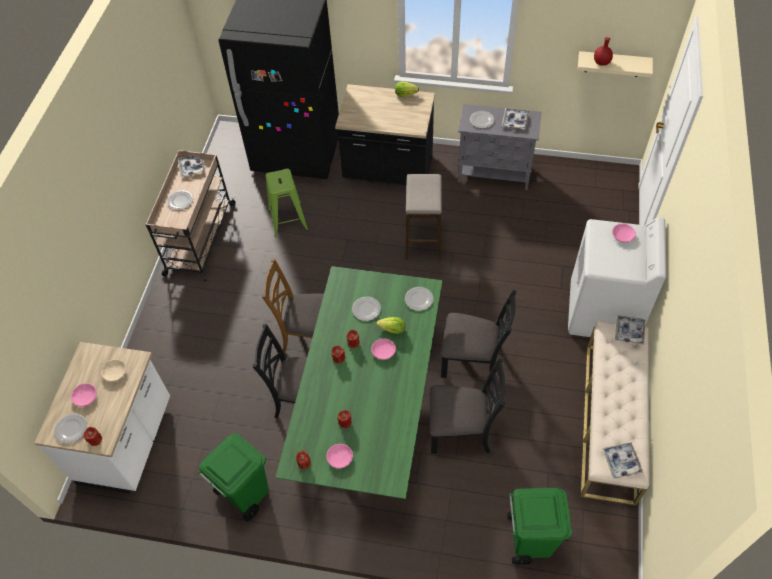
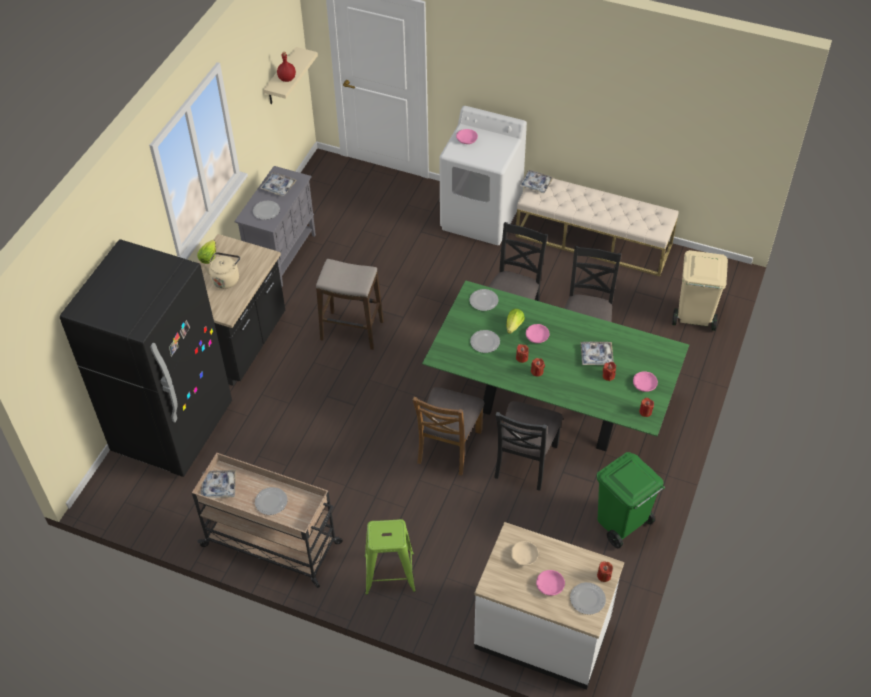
camera: 80 degrees left, 5 degrees down
green stool [266,169,308,237] -> green stool moved to [364,519,416,595]
green trash can [507,488,572,565] -> beige trash can [672,250,728,331]
tray [602,443,643,479] -> tray moved to [580,342,614,365]
none -> beige kettle [203,252,240,289]

